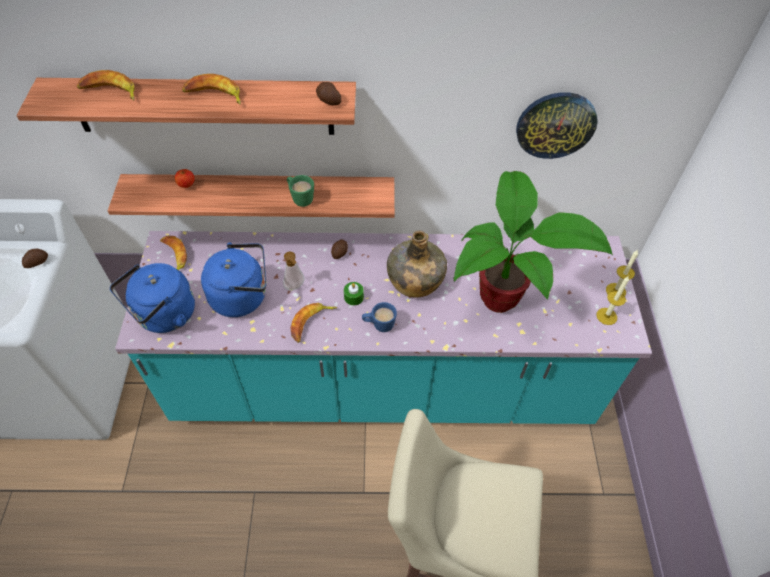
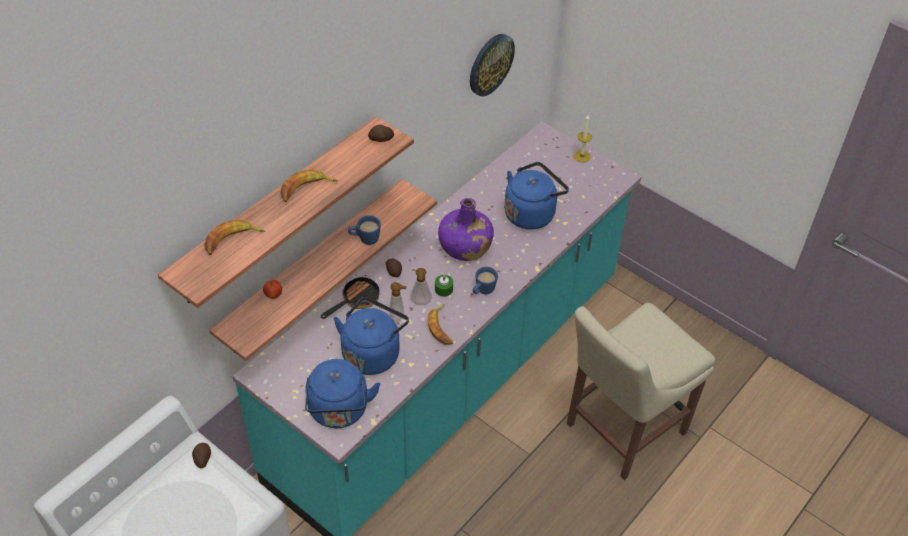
camera: 50 degrees left, 5 degrees down
banana [160,236,187,270] -> none
green mug [287,175,314,207] -> blue mug [348,215,381,245]
green bottle [387,231,447,298] -> purple bottle [438,198,494,261]
potted plant [454,171,613,313] -> blue kettle [504,162,569,230]
candle [596,277,629,325] -> none
none -> frying pan [321,275,380,319]
none -> soap dispenser [410,268,432,305]

